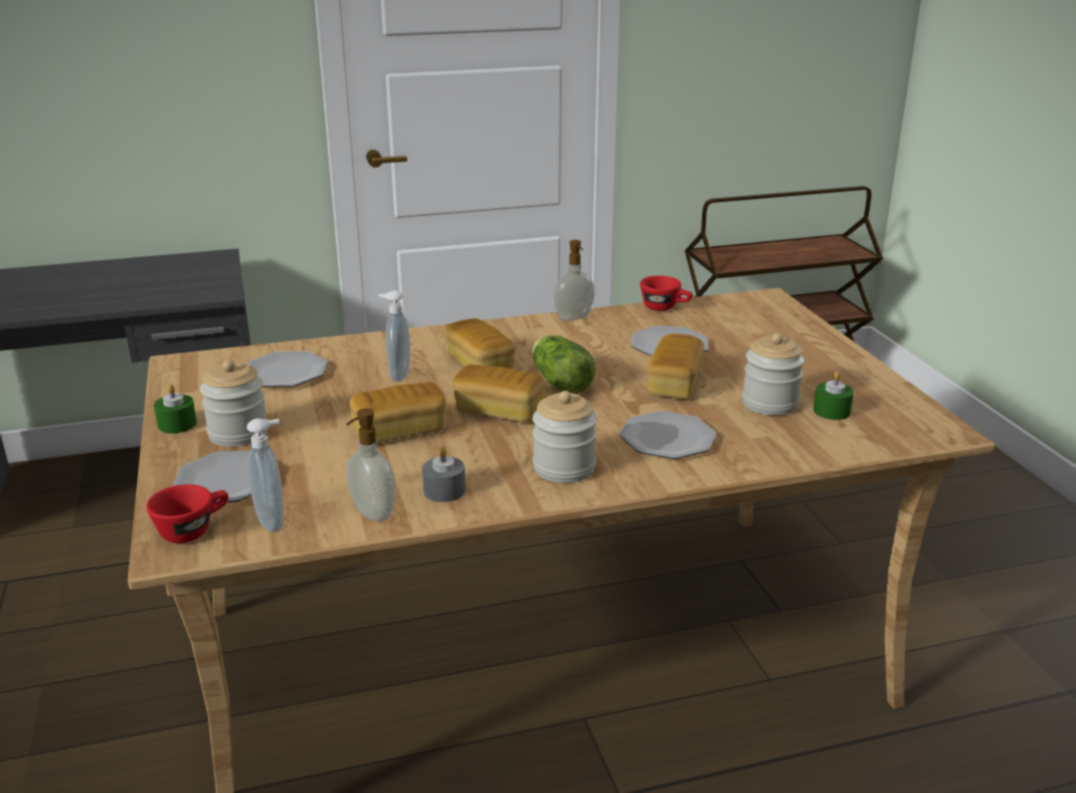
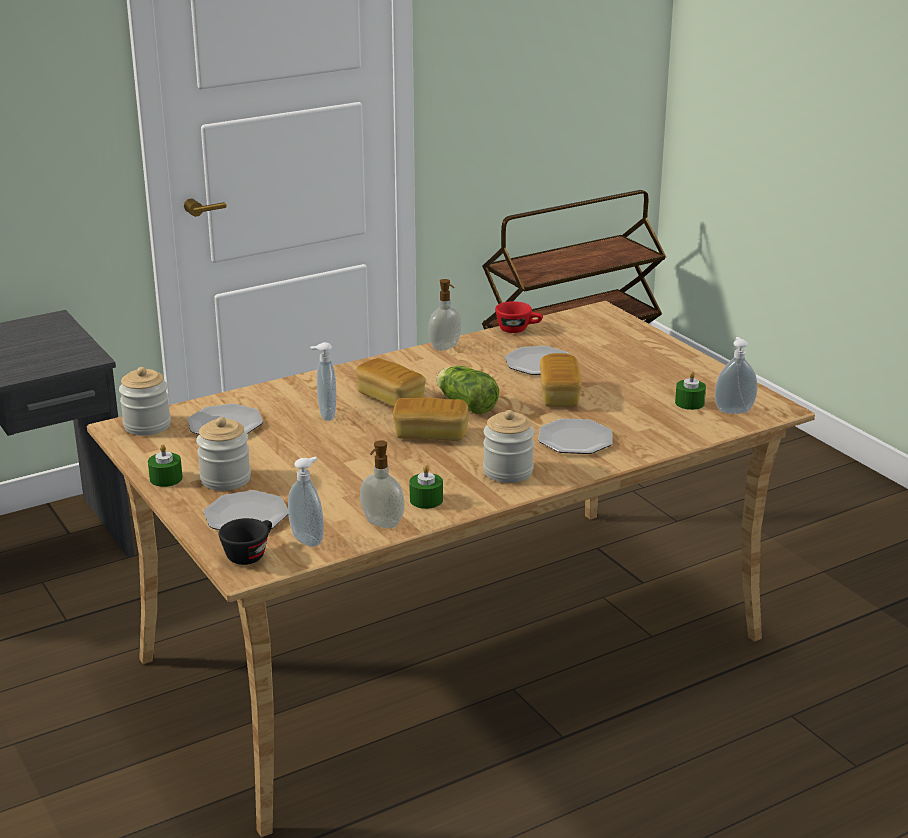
camera: 15 degrees left, 0 degrees up
red cup [146,484,228,543] -> black cup [219,518,272,565]
bread [349,382,446,443] -> none
grey candle [422,447,465,502] -> green candle [409,465,443,509]
jar [742,333,805,415] -> jar moved to [119,367,171,436]
none -> soap dispenser [715,337,757,414]

